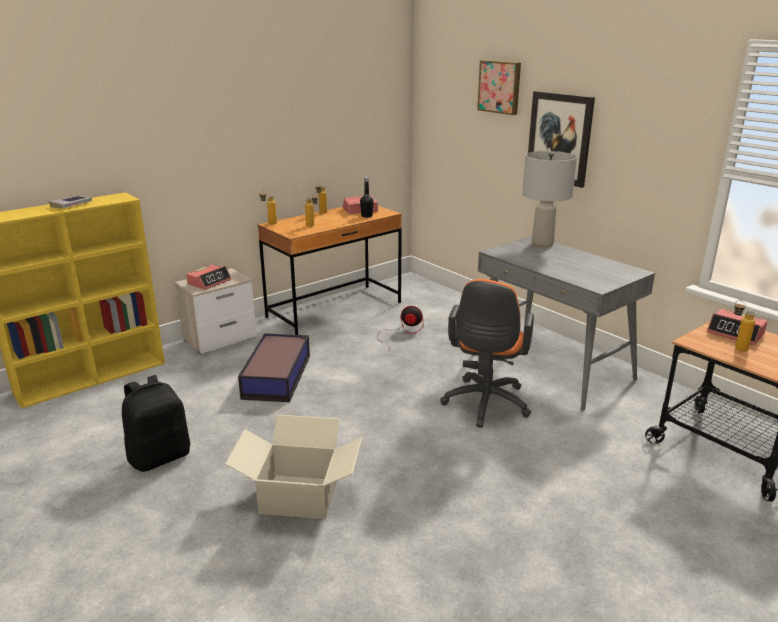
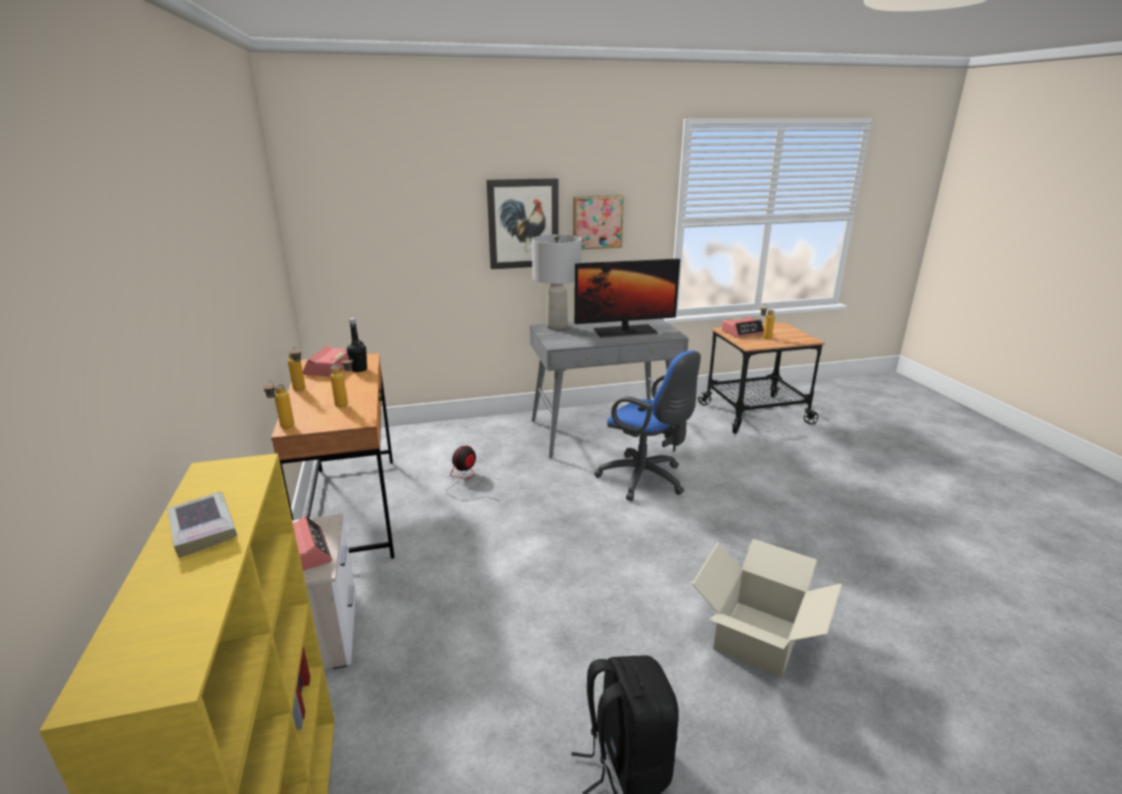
camera: 65 degrees left, 0 degrees up
storage box [238,333,310,402] -> none
orange office chair [440,279,534,428] -> blue office chair [594,350,701,501]
picture [477,60,521,115] -> picture moved to [573,195,624,249]
none -> monitor [574,259,680,338]

